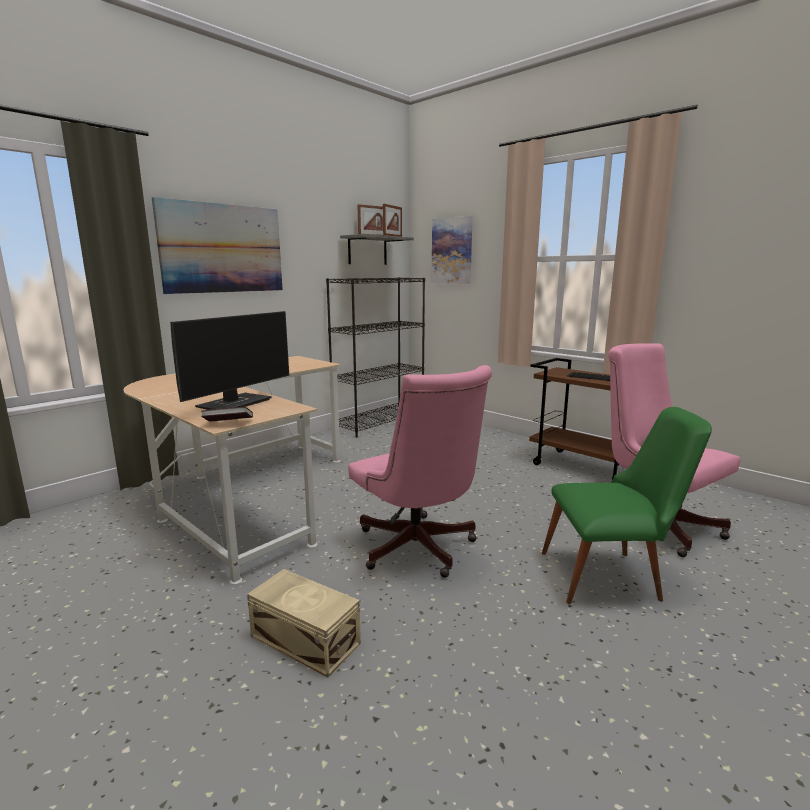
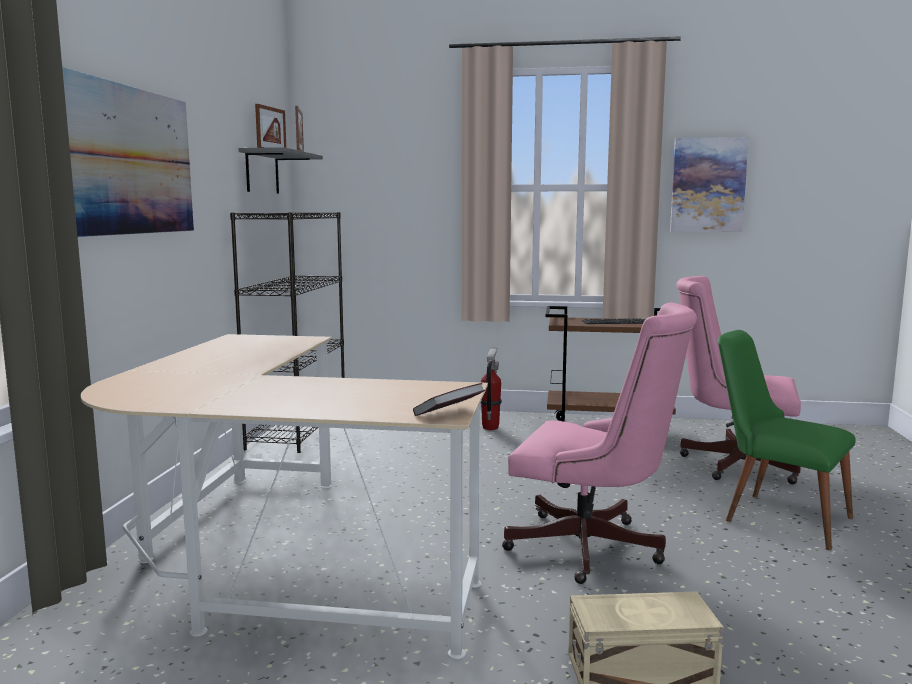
camera: 35 degrees left, 5 degrees down
monitor [170,311,289,410] -> none
picture [431,216,473,284] -> picture moved to [670,137,749,232]
green chair [542,407,712,604] -> green chair turned 105 degrees counterclockwise [718,330,856,550]
none -> fire extinguisher [480,348,502,430]

